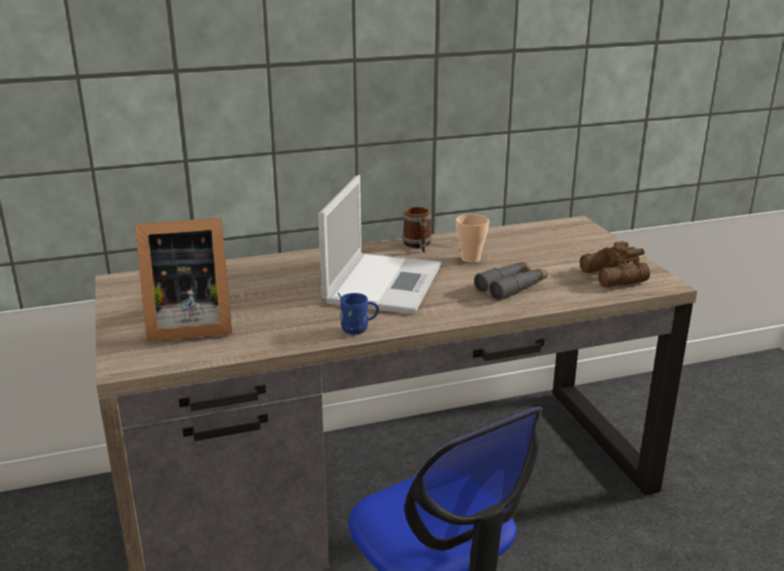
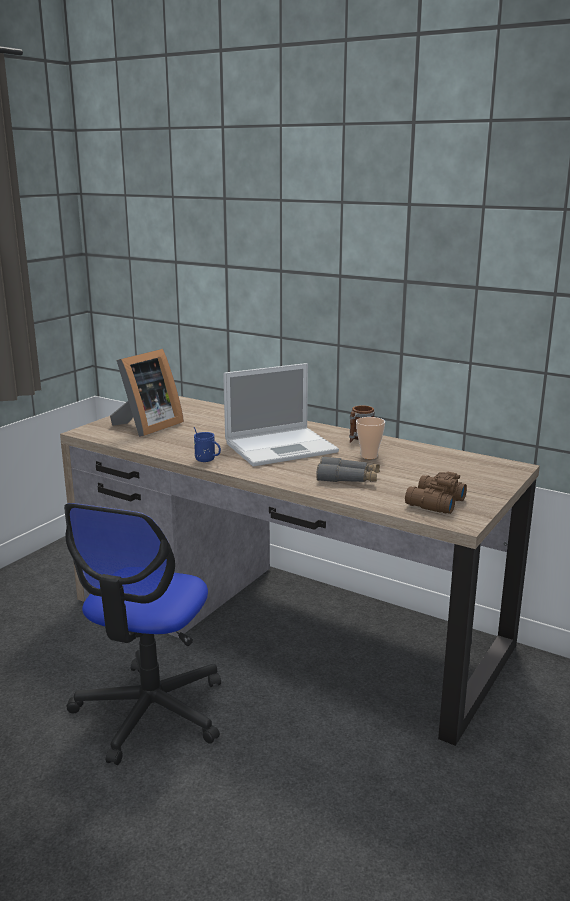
camera: 50 degrees right, 5 degrees down
picture frame [135,217,232,342] -> picture frame turned 90 degrees counterclockwise [110,349,184,437]

